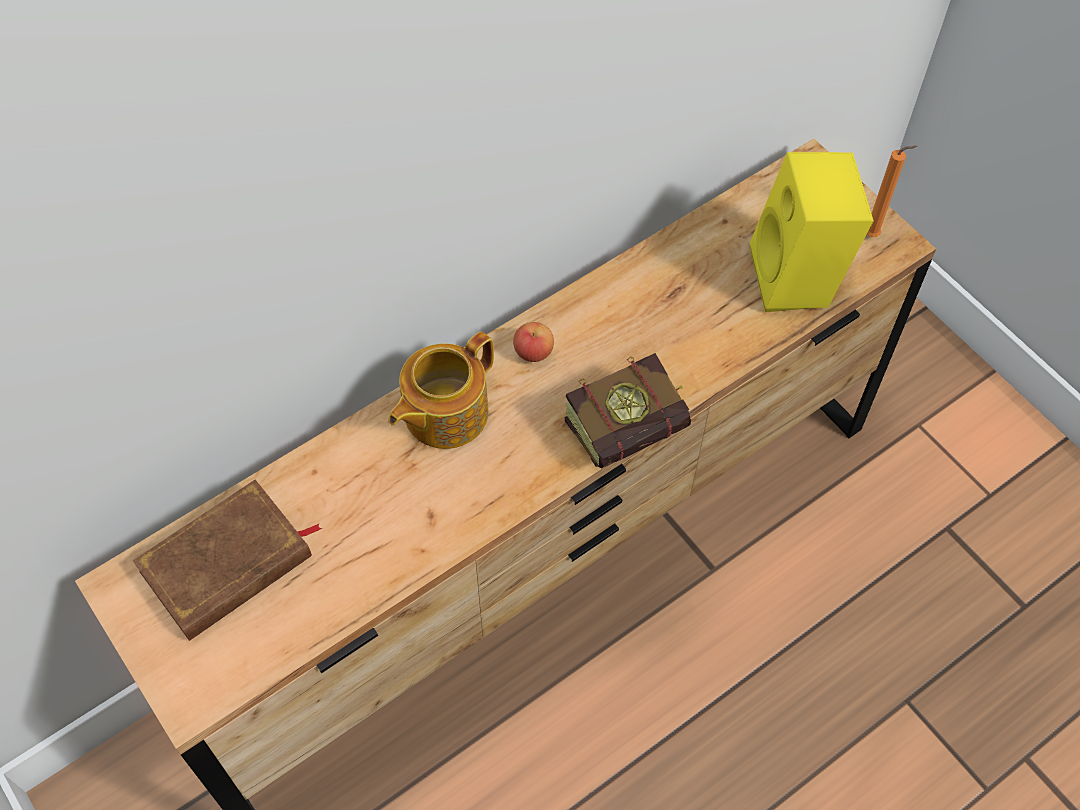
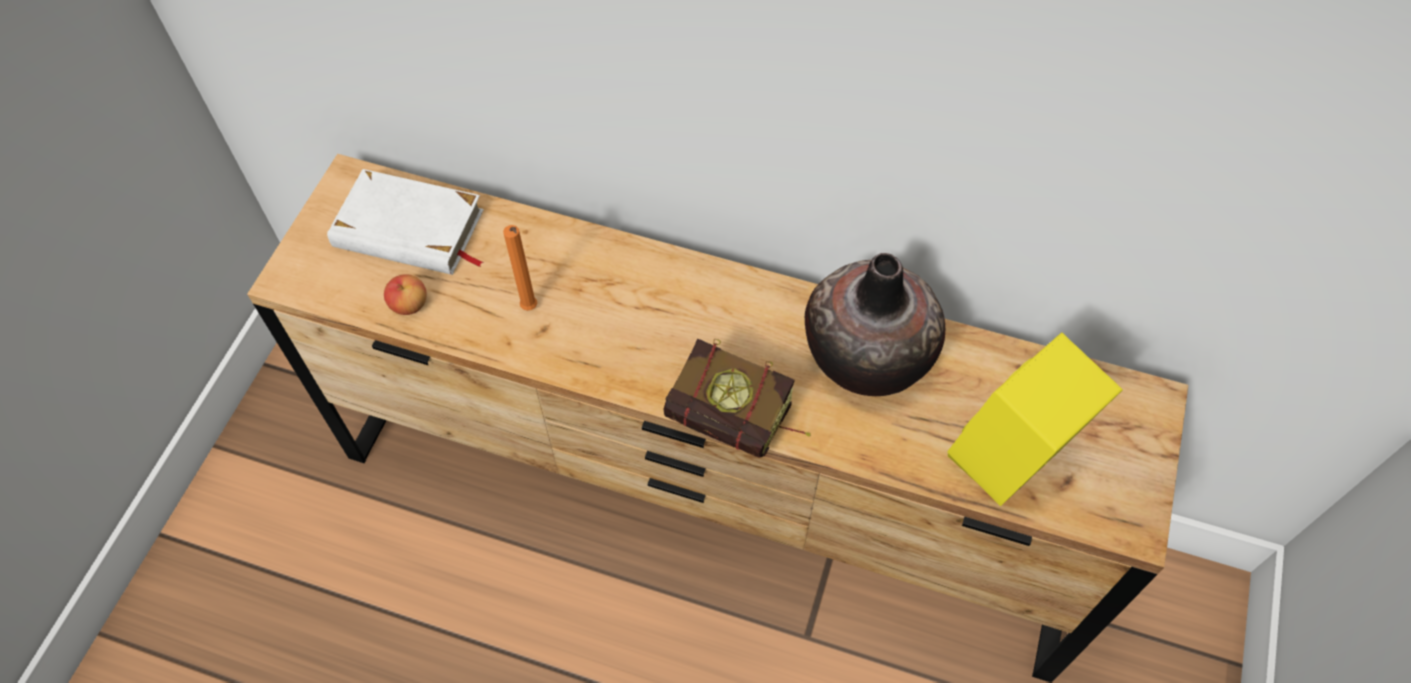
camera: 55 degrees right, 0 degrees up
brown book [133,480,322,641] -> white book [327,169,484,275]
teapot [388,332,494,449] -> none
apple [513,322,554,362] -> apple moved to [384,274,427,315]
orange candle [867,145,917,237] -> orange candle moved to [503,225,537,311]
none -> vase [805,253,945,396]

